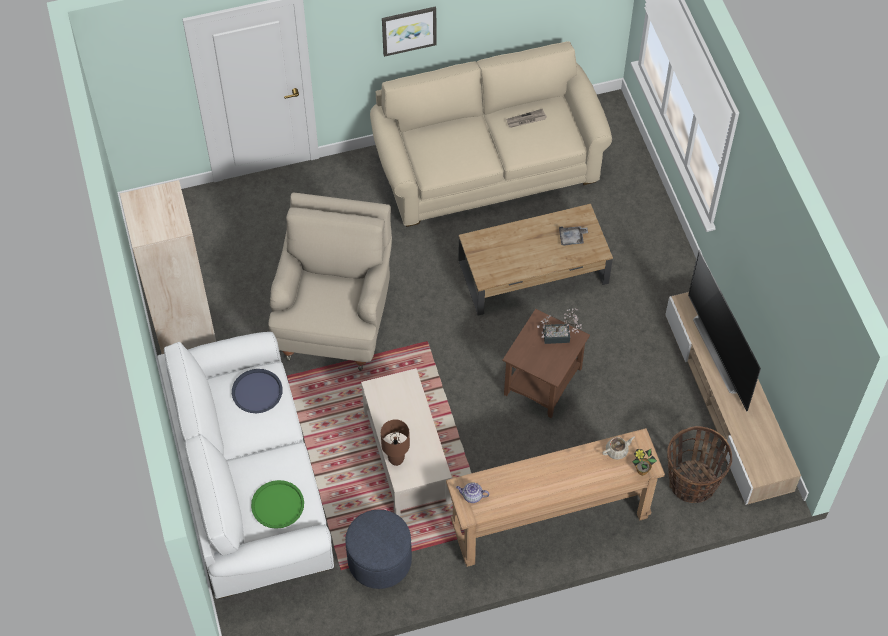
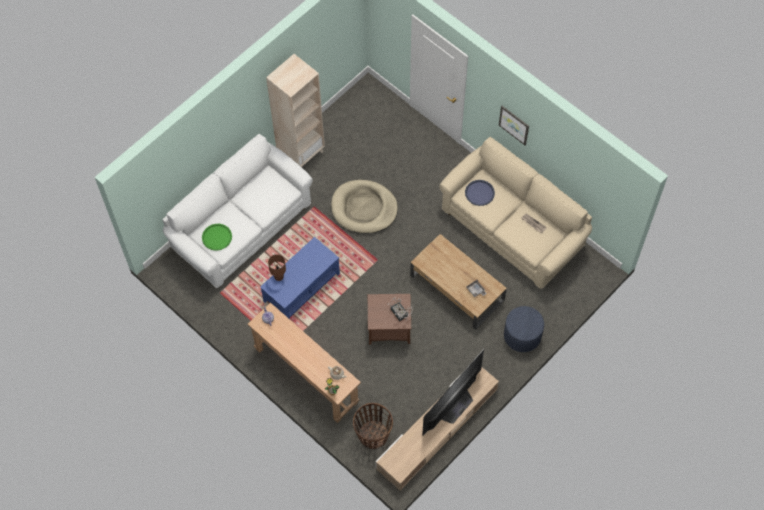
camera: 60 degrees right, 5 degrees up
blue tray [232,369,283,413] -> blue tray moved to [465,180,495,206]
beige armchair [268,193,392,371] -> beige dog bed [331,180,398,234]
blue ottoman [345,509,412,589] -> blue ottoman moved to [504,306,544,352]
beige coffee table [361,368,452,516] -> blue coffee table [260,237,340,319]

